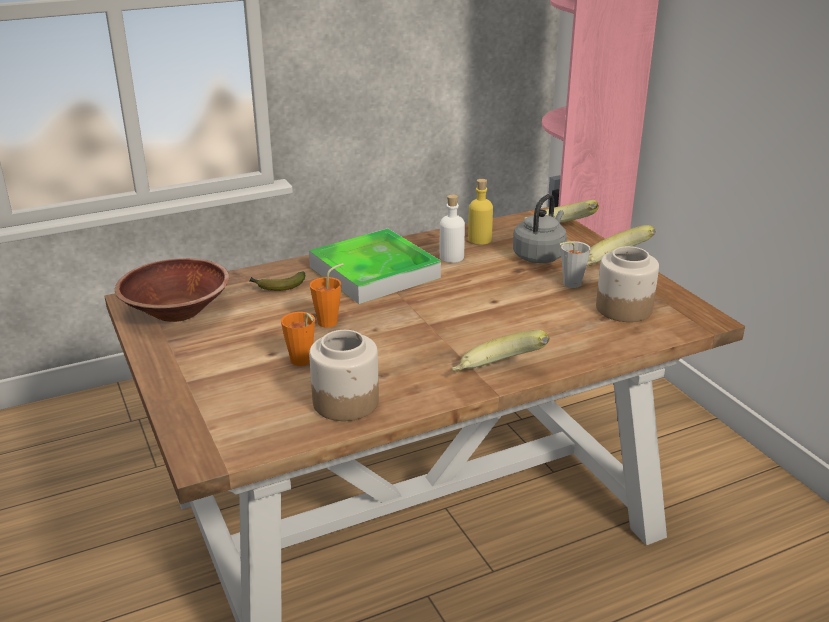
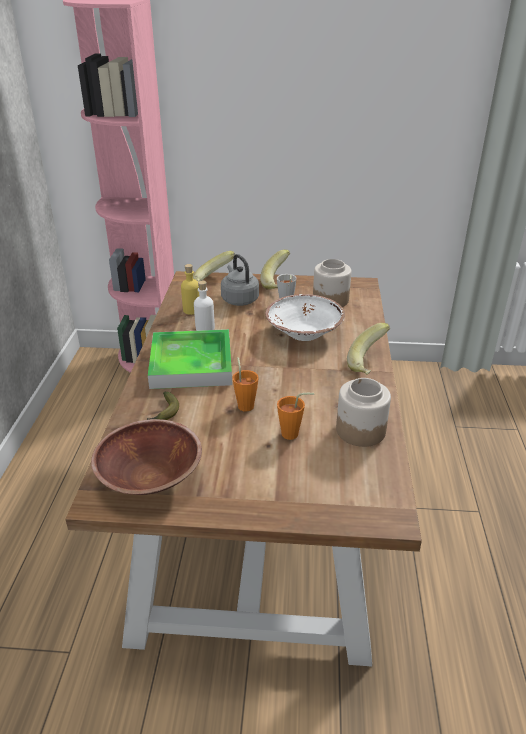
camera: 60 degrees left, 5 degrees up
none -> white bowl [265,294,345,341]

